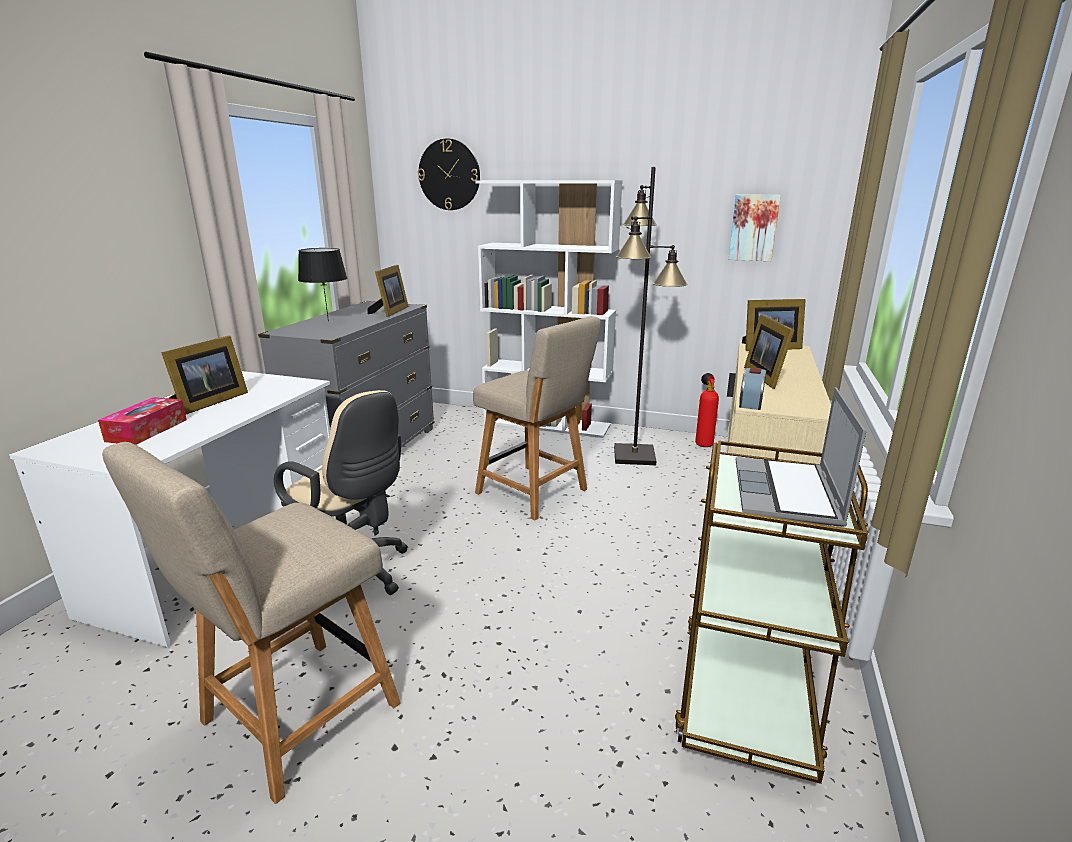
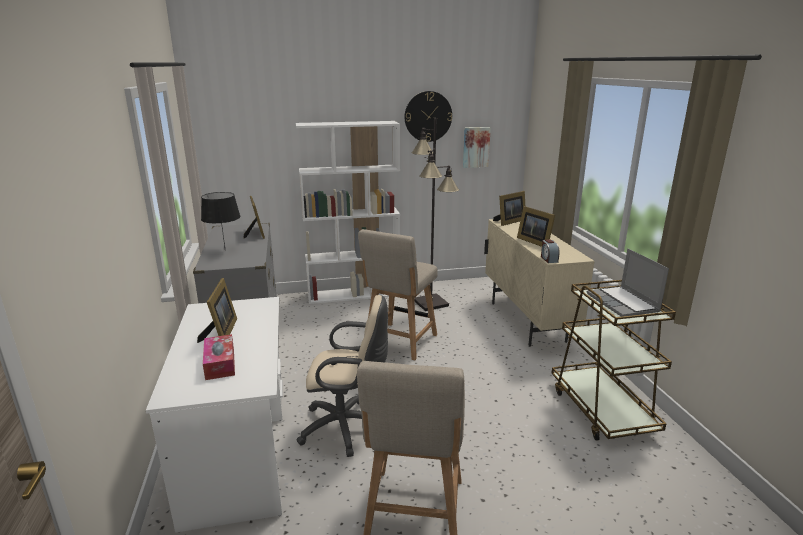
camera: 30 degrees left, 0 degrees up
wall clock [418,139,480,210] -> wall clock moved to [405,91,452,142]
beige chair [473,316,601,521] -> beige chair turned 105 degrees clockwise [358,229,438,360]
fire extinguisher [695,373,719,447] -> none

